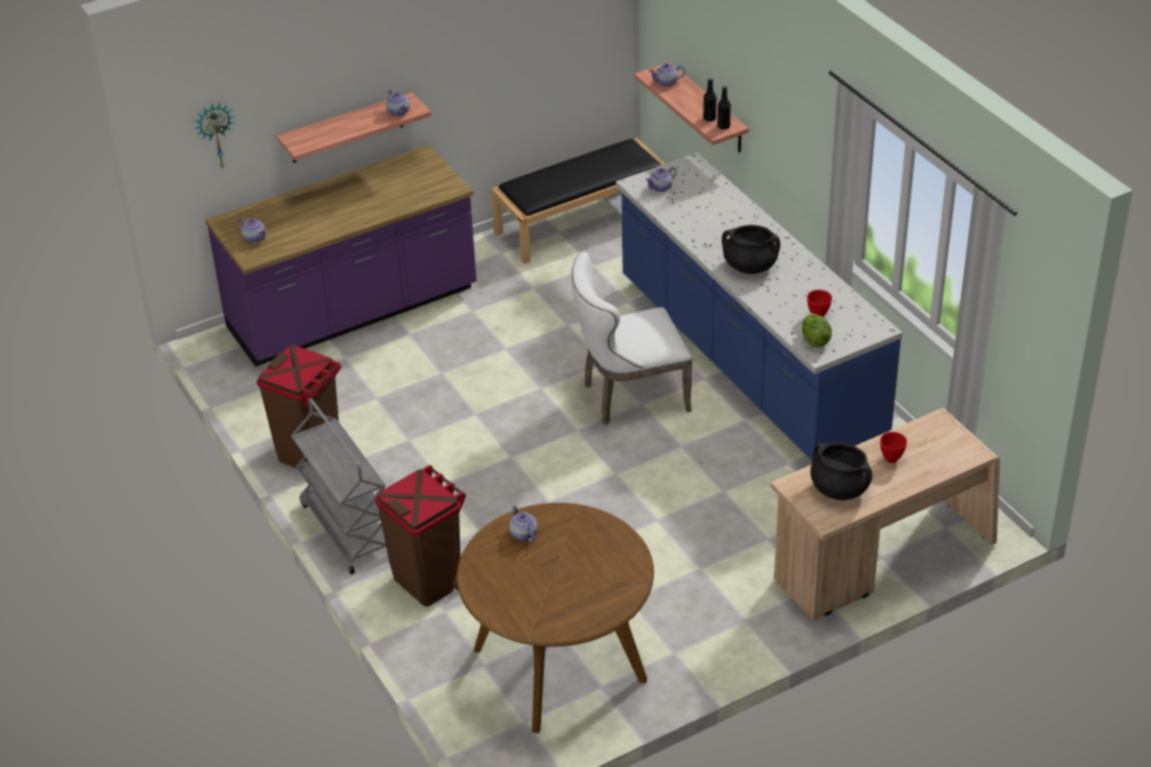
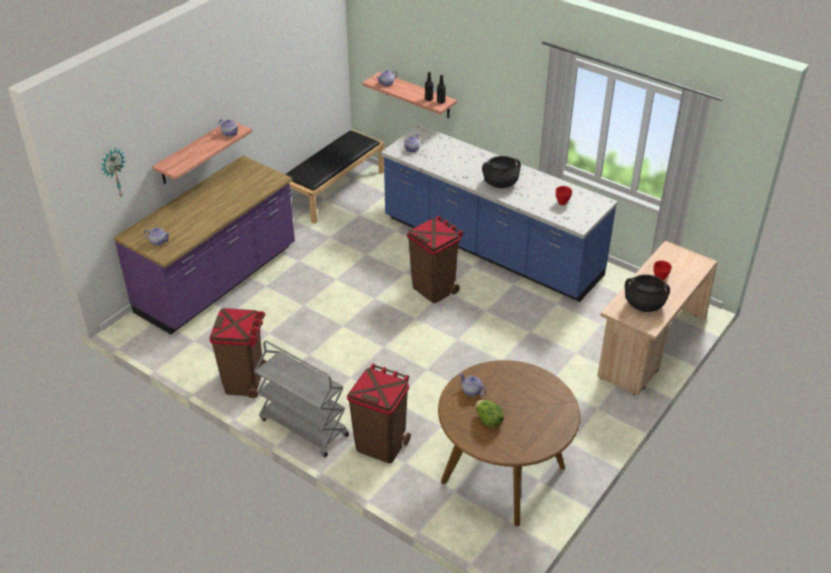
camera: 25 degrees left, 0 degrees up
white chair [571,252,693,425] -> brown trash can [407,216,463,303]
lettuce [802,313,832,347] -> lettuce moved to [476,400,504,428]

